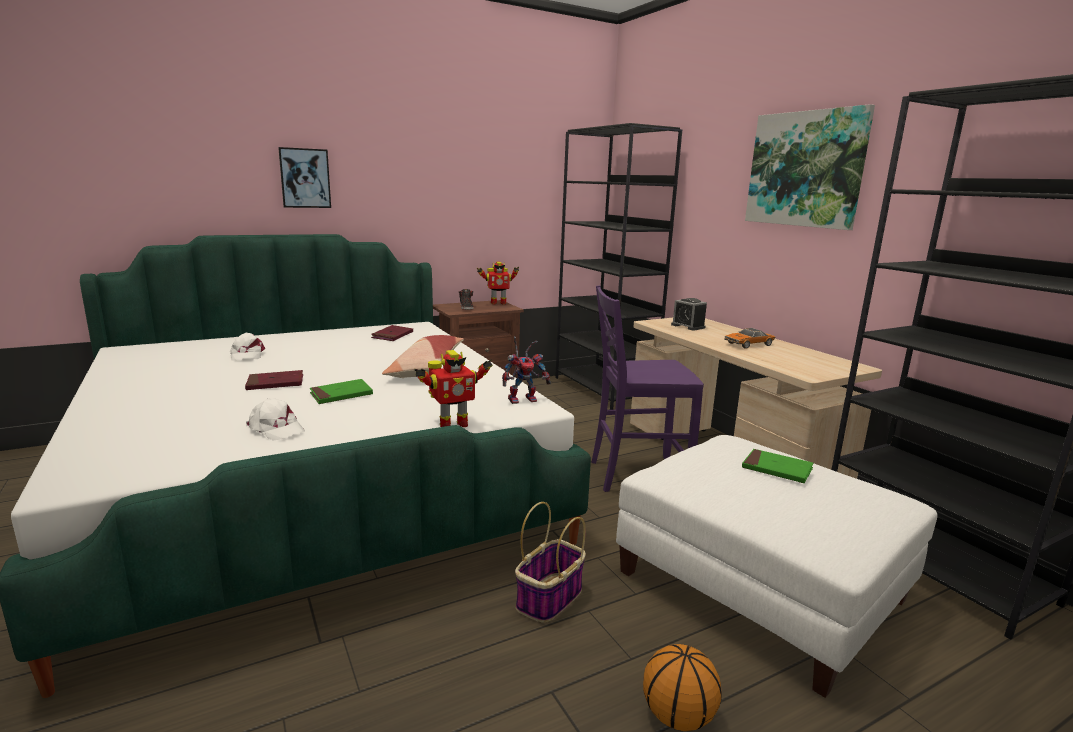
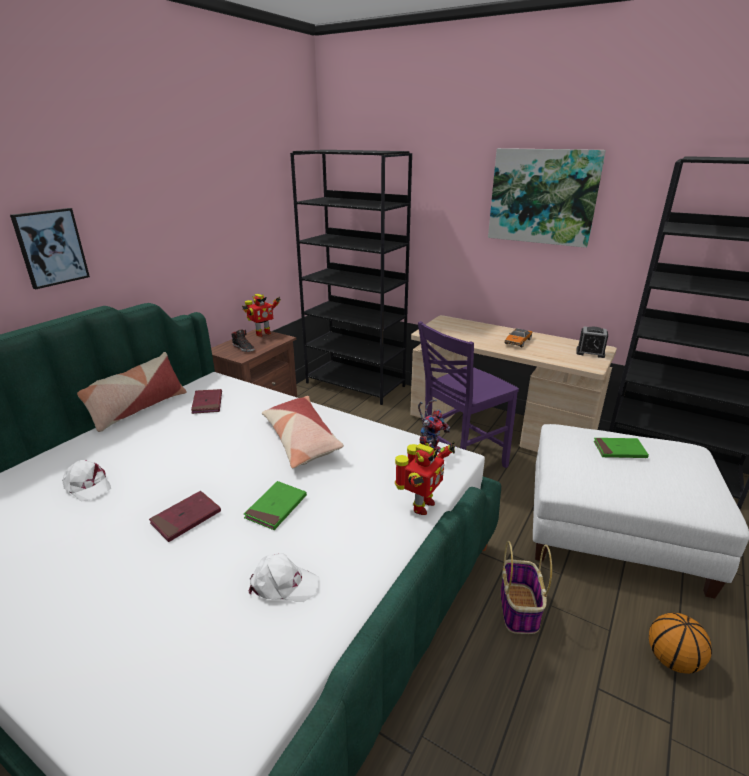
camera: 30 degrees left, 10 degrees up
alarm clock [671,298,707,331] -> alarm clock moved to [576,327,608,358]
none -> pillow [77,352,187,432]

